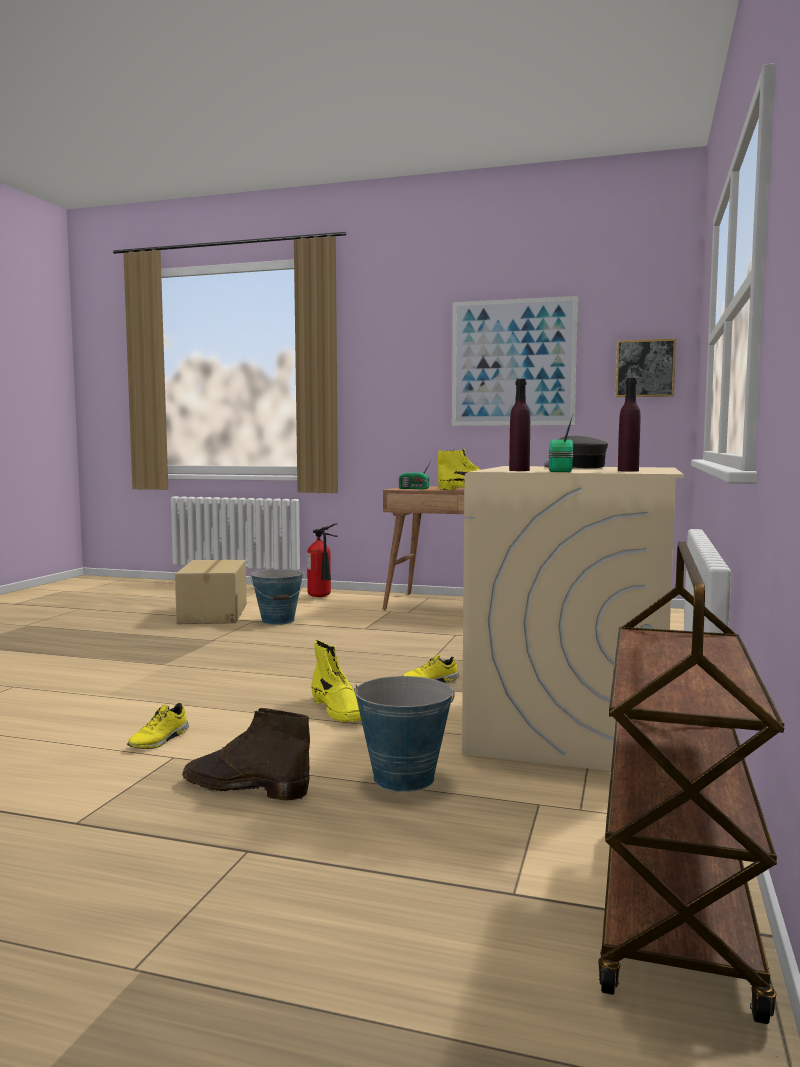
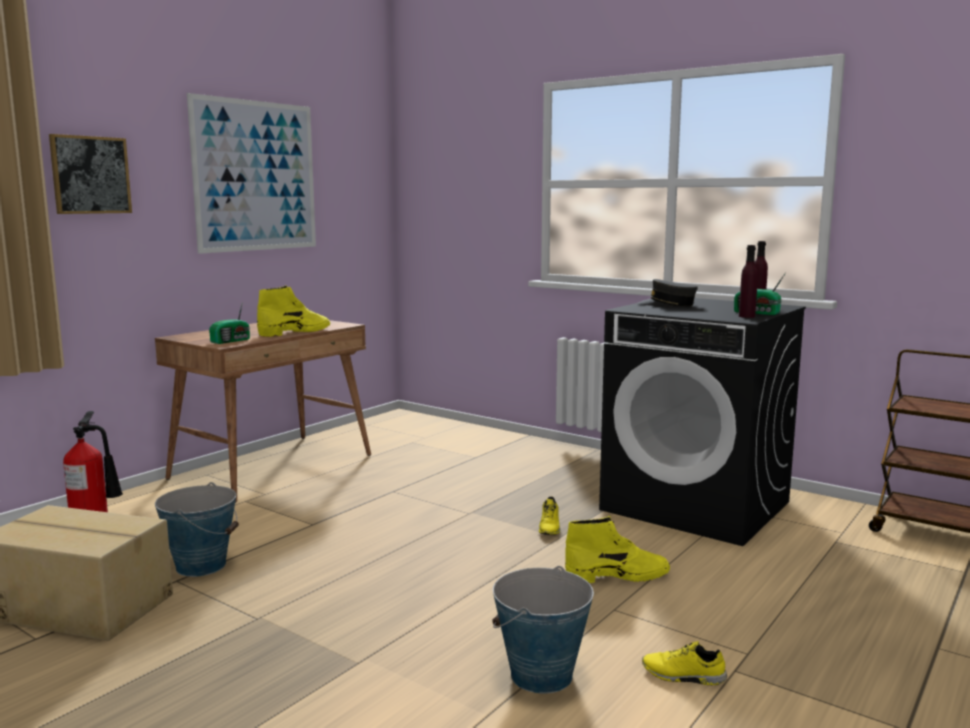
camera: 70 degrees left, 5 degrees up
yellow shoe [127,703,189,749] -> yellow shoe turned 150 degrees clockwise [642,641,727,686]
brown boot [182,708,310,800] -> none
bucket [354,676,454,792] -> bucket moved to [492,566,594,694]
beige washing machine [462,466,684,771] -> black washing machine [599,298,806,546]
picture [615,339,676,397] -> picture moved to [49,134,132,214]

